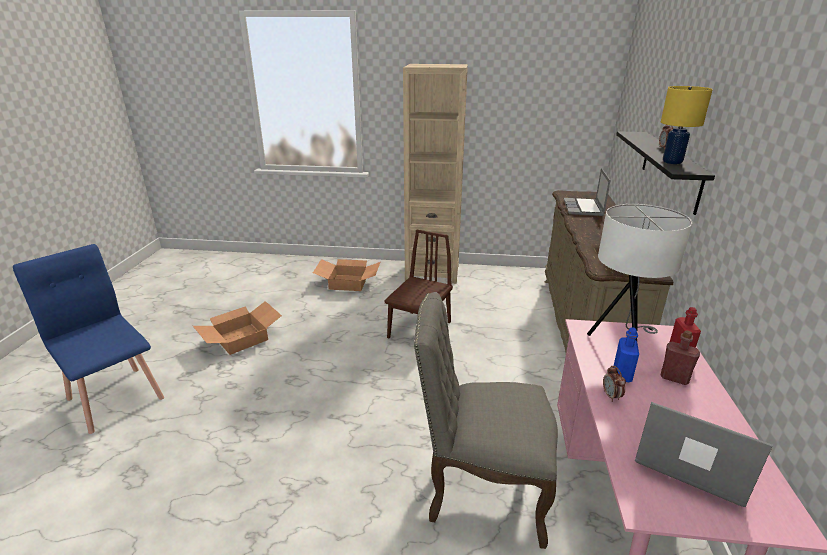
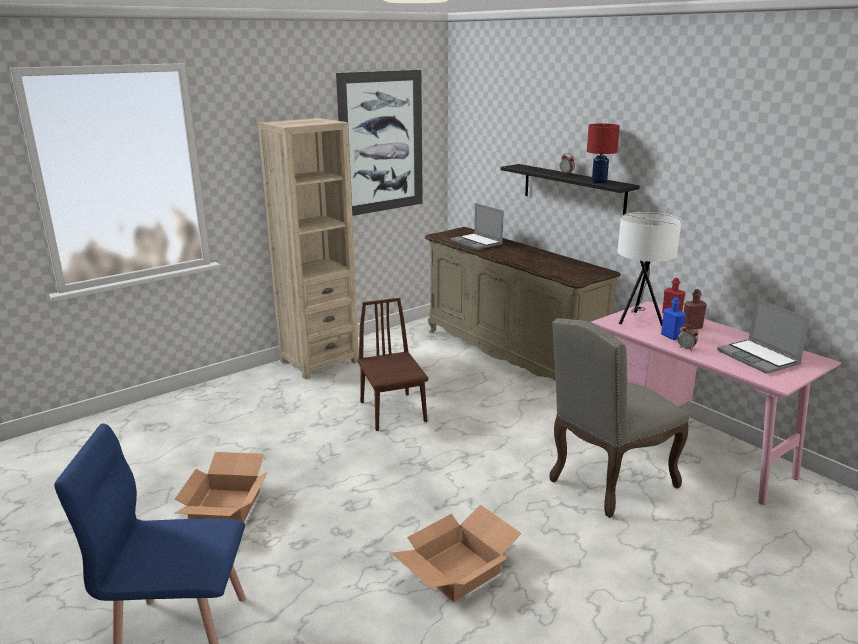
camera: 45 degrees left, 5 degrees down
cardboard box [313,259,380,291] -> cardboard box moved to [391,505,522,602]
laptop [635,402,773,507] -> laptop turned 105 degrees counterclockwise [717,299,810,374]
yellow table lamp [661,86,713,164] -> red table lamp [587,124,620,183]
none -> picture [336,70,423,216]

